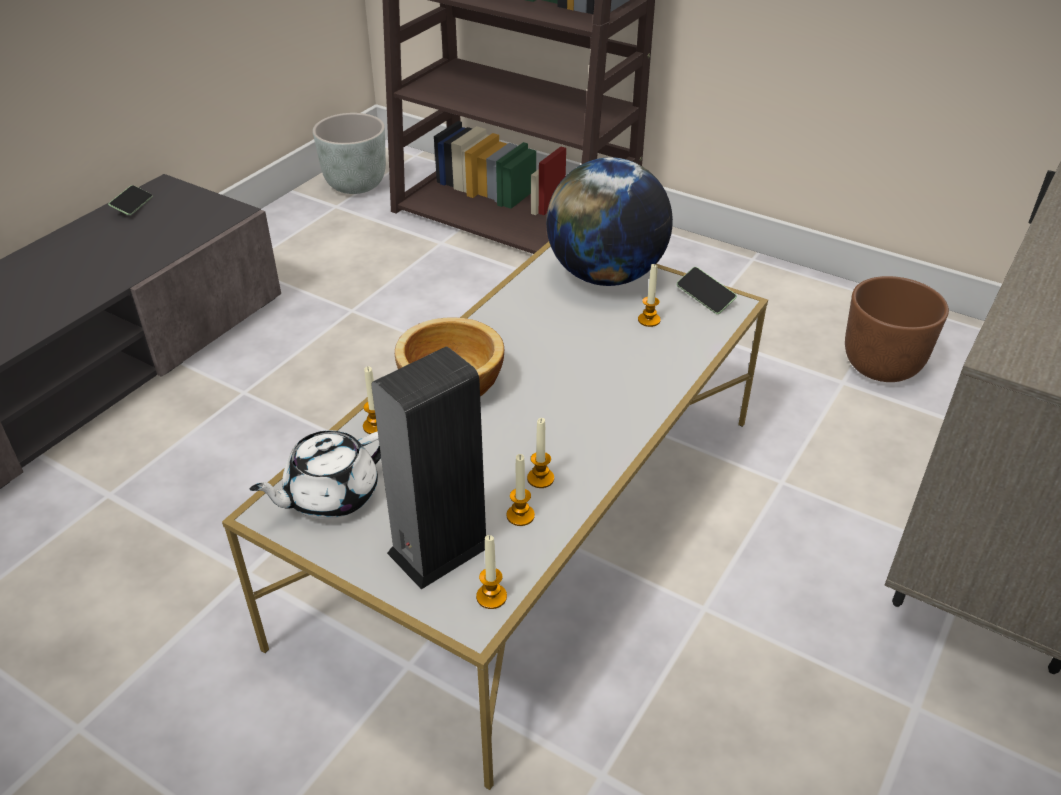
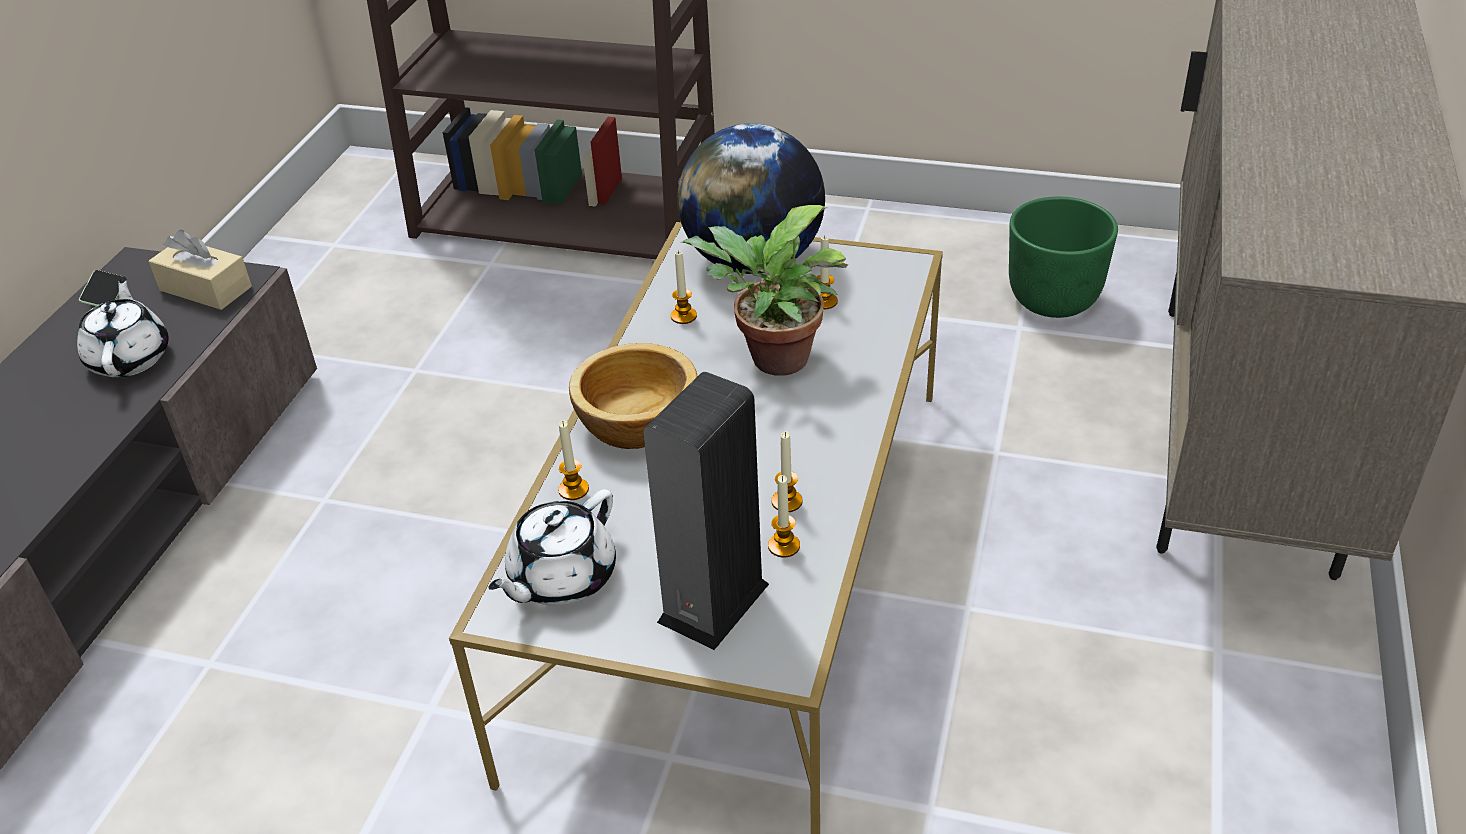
camera: 15 degrees left, 0 degrees up
grey planter [313,113,386,194] -> none
candle [476,535,507,609] -> candle moved to [671,250,697,324]
phone [676,267,737,314] -> none
brown planter [845,276,949,382] -> green planter [1009,197,1118,318]
none -> white teapot [77,276,169,377]
none -> beige tissue box [149,230,252,310]
none -> potted plant [681,205,848,376]

